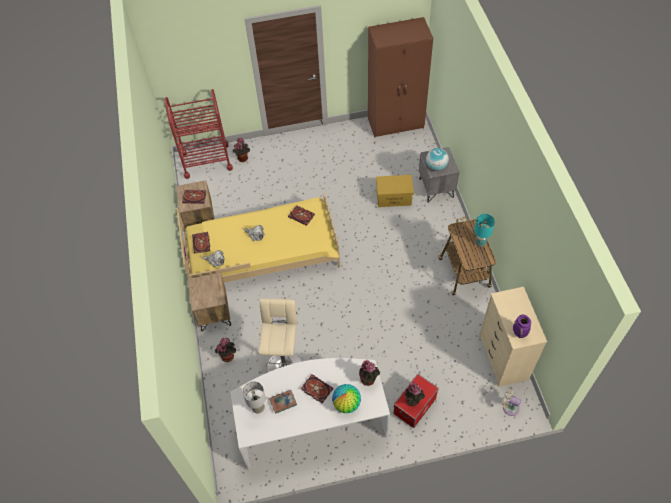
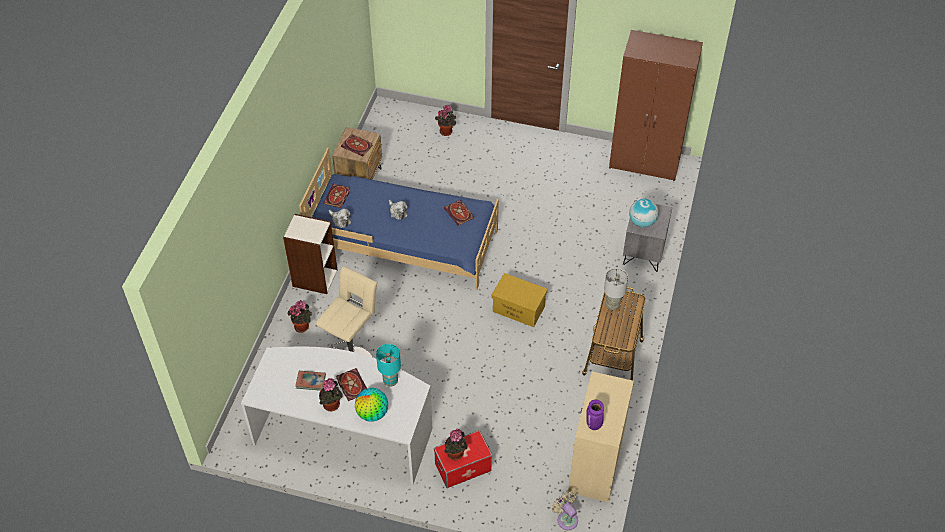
camera: 25 degrees right, 5 degrees down
red cart [165,89,233,179] -> none
yellow bed [176,193,340,283] -> blue bed [299,147,499,290]
brown nightstand [188,272,231,332] -> bookcase [283,214,338,294]
grey table lamp [242,381,266,413] -> grey table lamp moved to [604,268,628,310]
potted plant [359,360,380,386] -> potted plant moved to [319,378,343,411]
yellow storage box [376,175,414,207] -> yellow storage box moved to [491,273,548,327]
turquoise table lamp [474,214,495,247] -> turquoise table lamp moved to [376,344,401,387]

